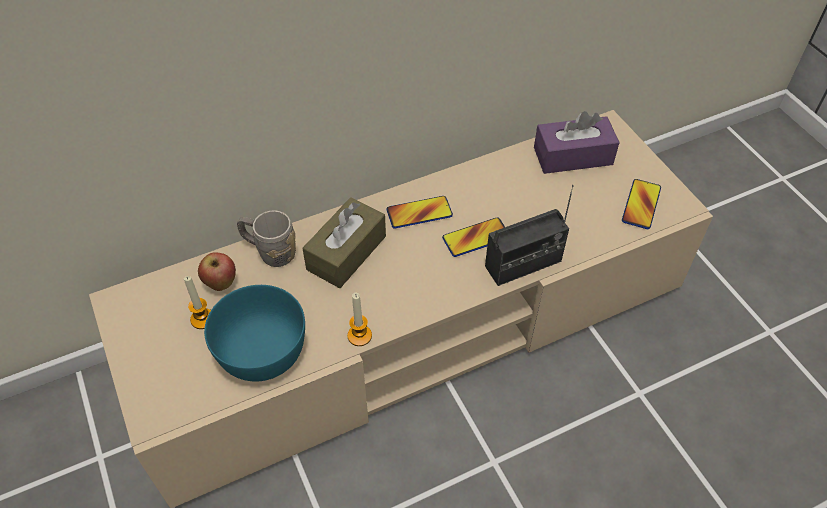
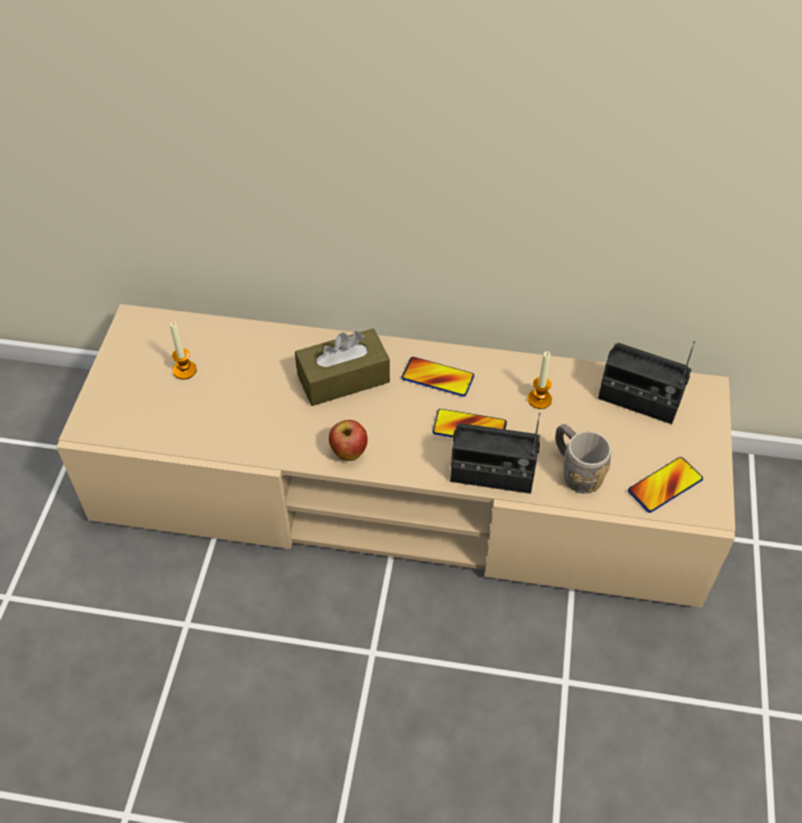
camera: 35 degrees right, 0 degrees up
apple [198,252,236,291] -> apple moved to [329,420,368,461]
turquoise bowl [204,285,305,382] -> none
grey mug [237,210,296,267] -> grey mug moved to [555,424,611,494]
candle [348,293,372,346] -> candle moved to [528,351,552,409]
purple tissue box [534,111,620,174] -> radio [598,341,695,424]

